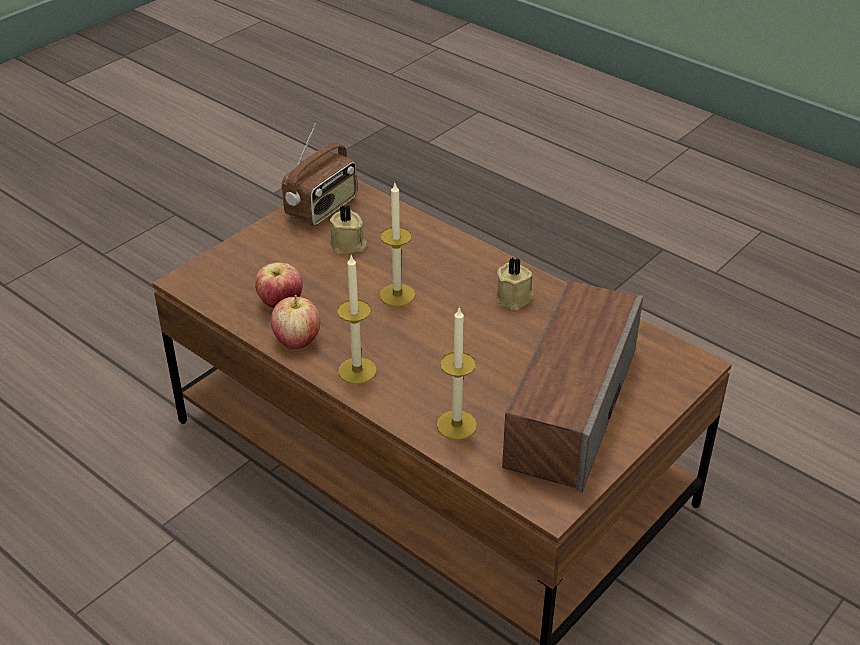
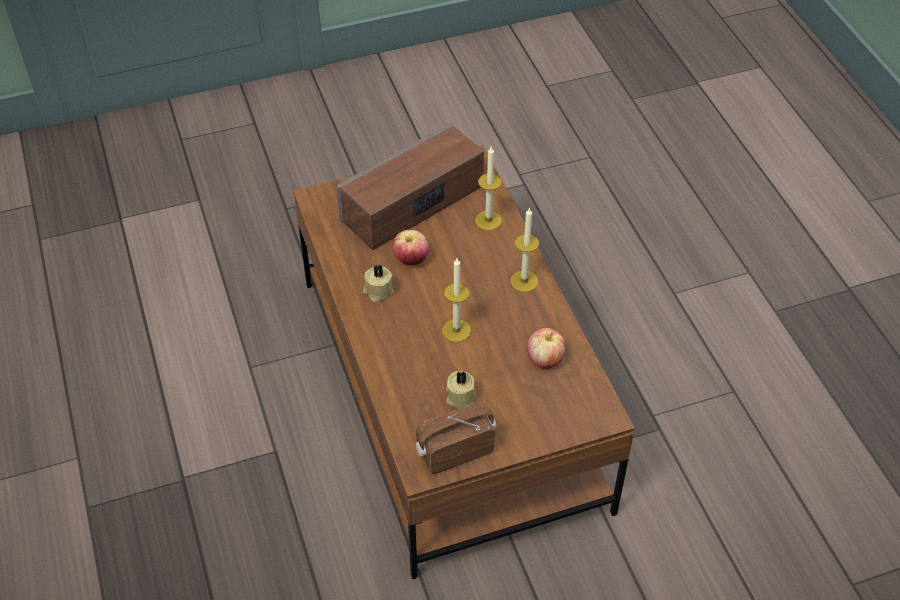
camera: 150 degrees left, 10 degrees up
apple [271,295,320,349] -> apple moved to [393,230,429,266]

